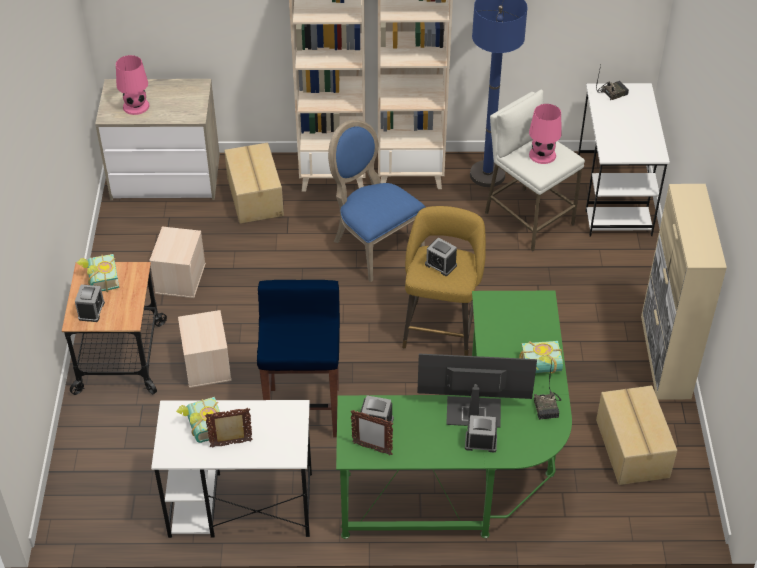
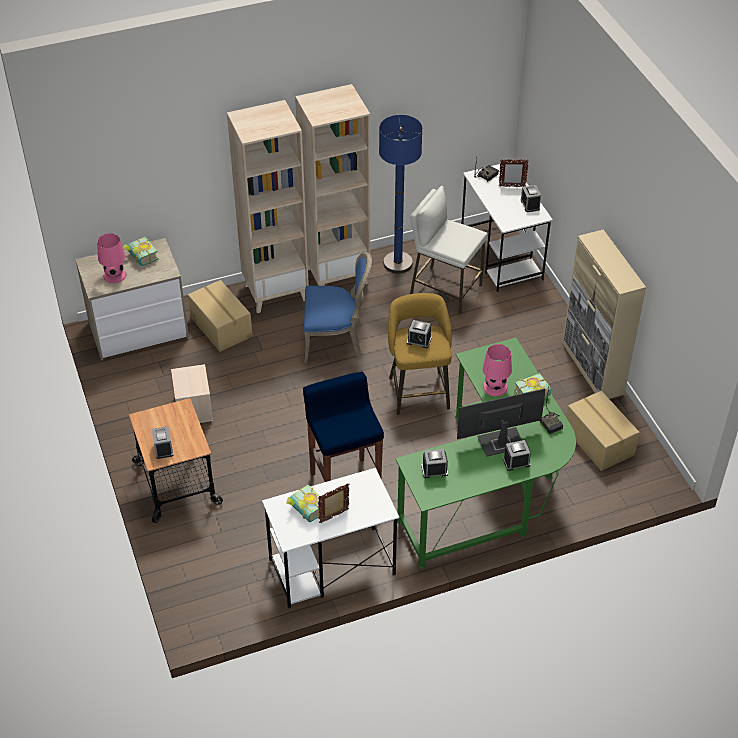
camera: 20 degrees left, 0 degrees up
book [77,254,119,292] -> book moved to [123,237,159,266]
beige storage box [178,310,232,388] -> none
blue chair [328,120,425,282] -> blue chair turned 150 degrees clockwise [304,253,372,363]
picture frame [350,410,393,455] -> picture frame moved to [499,159,529,187]
pink table lamp [529,104,562,164] -> pink table lamp moved to [482,344,512,396]
none -> alarm clock [521,185,541,212]

